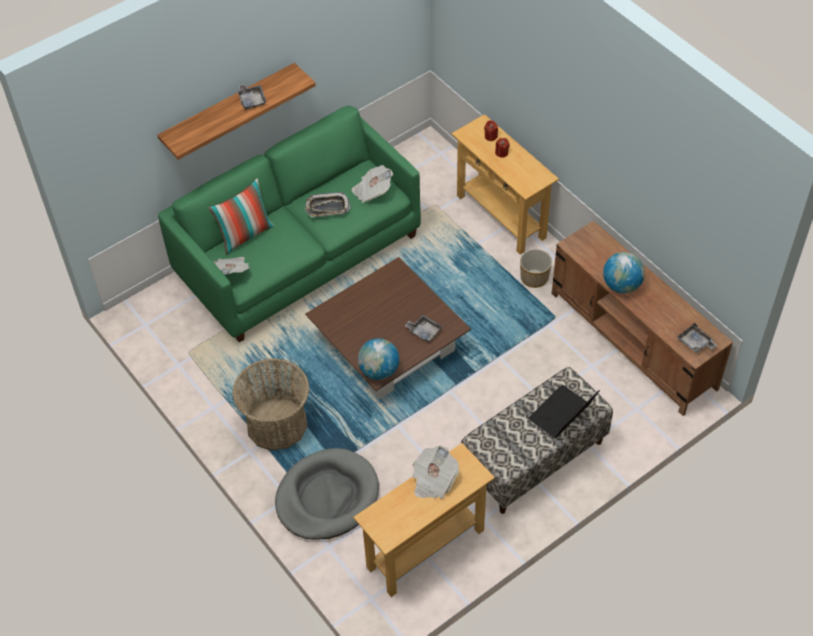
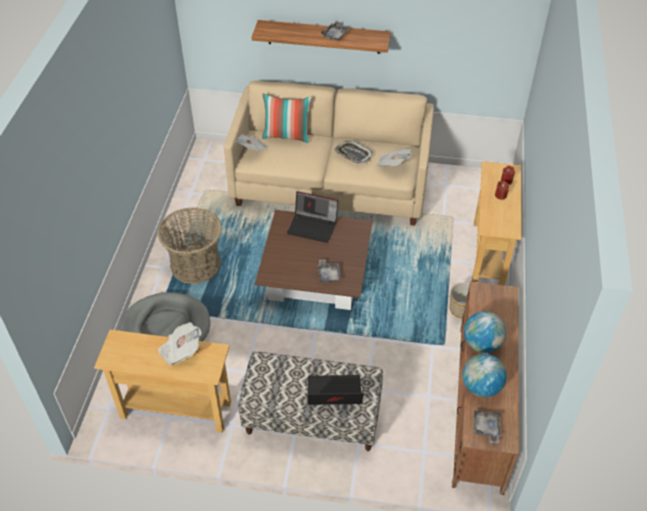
camera: 45 degrees right, 5 degrees down
green sofa [158,106,421,343] -> beige sofa [224,81,434,226]
globe [358,338,399,380] -> globe moved to [463,354,507,397]
none -> laptop [287,191,338,243]

